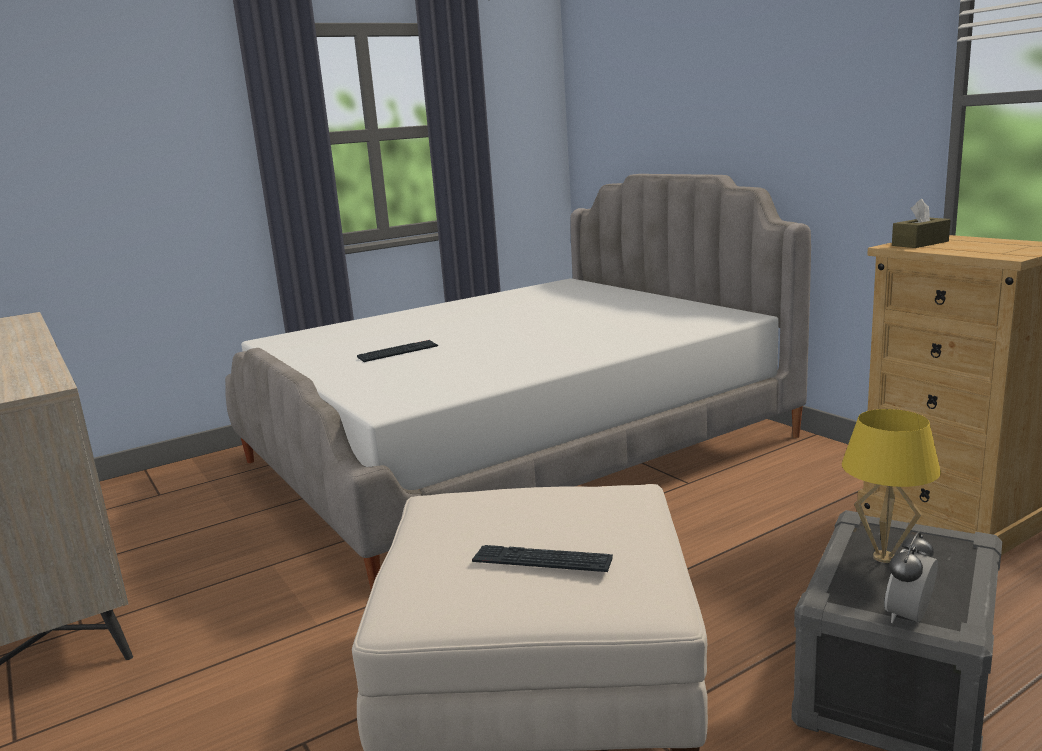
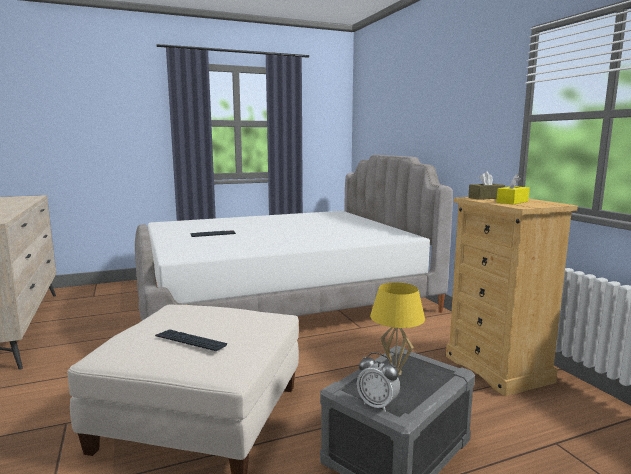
camera: 10 degrees right, 5 degrees down
alarm clock [884,531,938,623] -> alarm clock turned 105 degrees counterclockwise [357,353,400,412]
none -> yellow tissue box [497,174,530,205]

